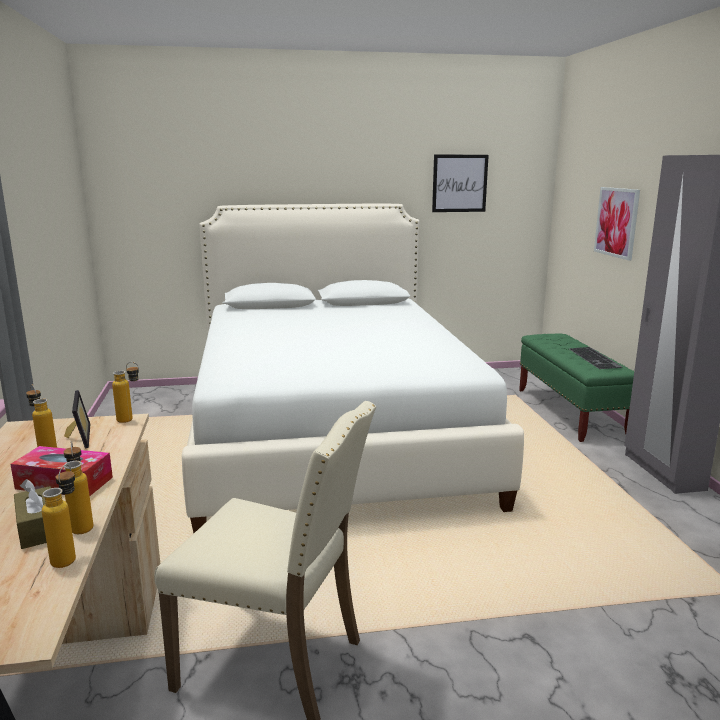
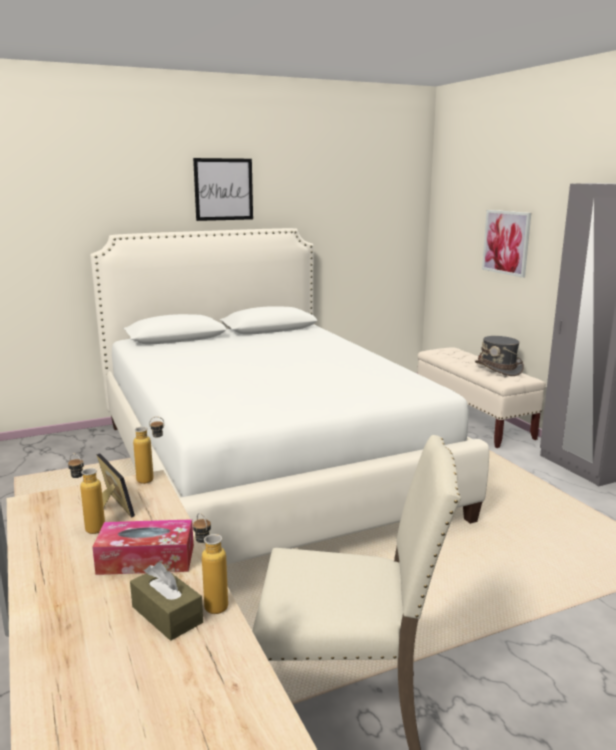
camera: 15 degrees left, 0 degrees up
bottle [42,464,76,568] -> none
picture [432,155,489,212] -> picture moved to [193,158,253,221]
green bench [519,333,634,442] -> beige bench [418,347,546,448]
keyboard [569,347,622,369] -> grey hat [475,336,524,376]

